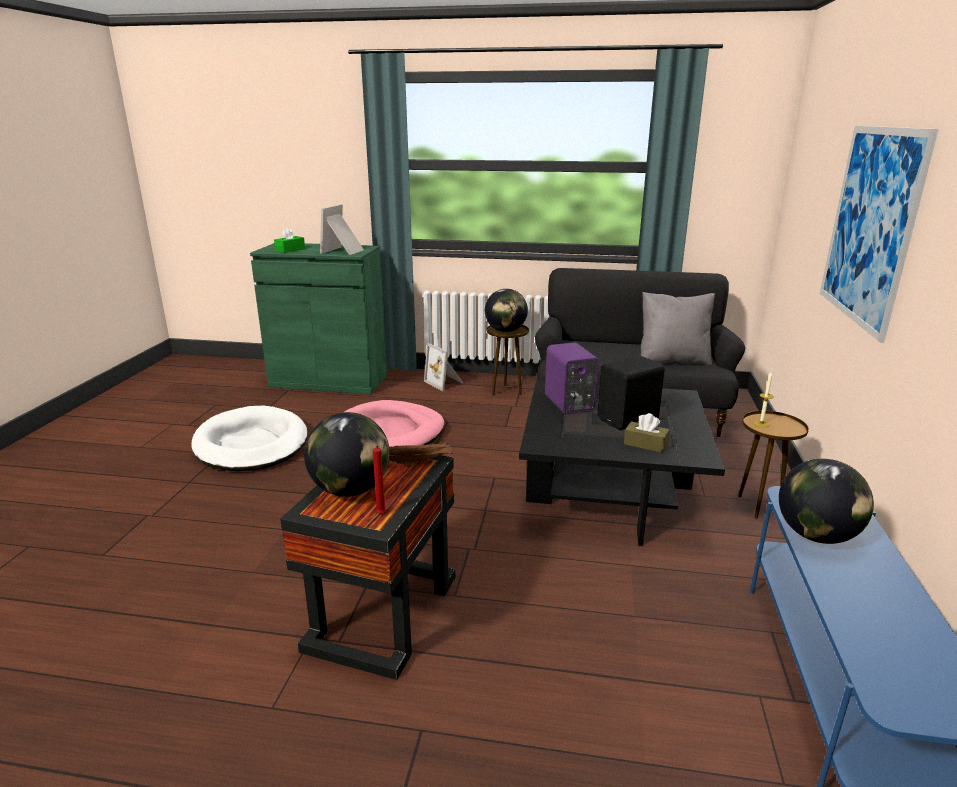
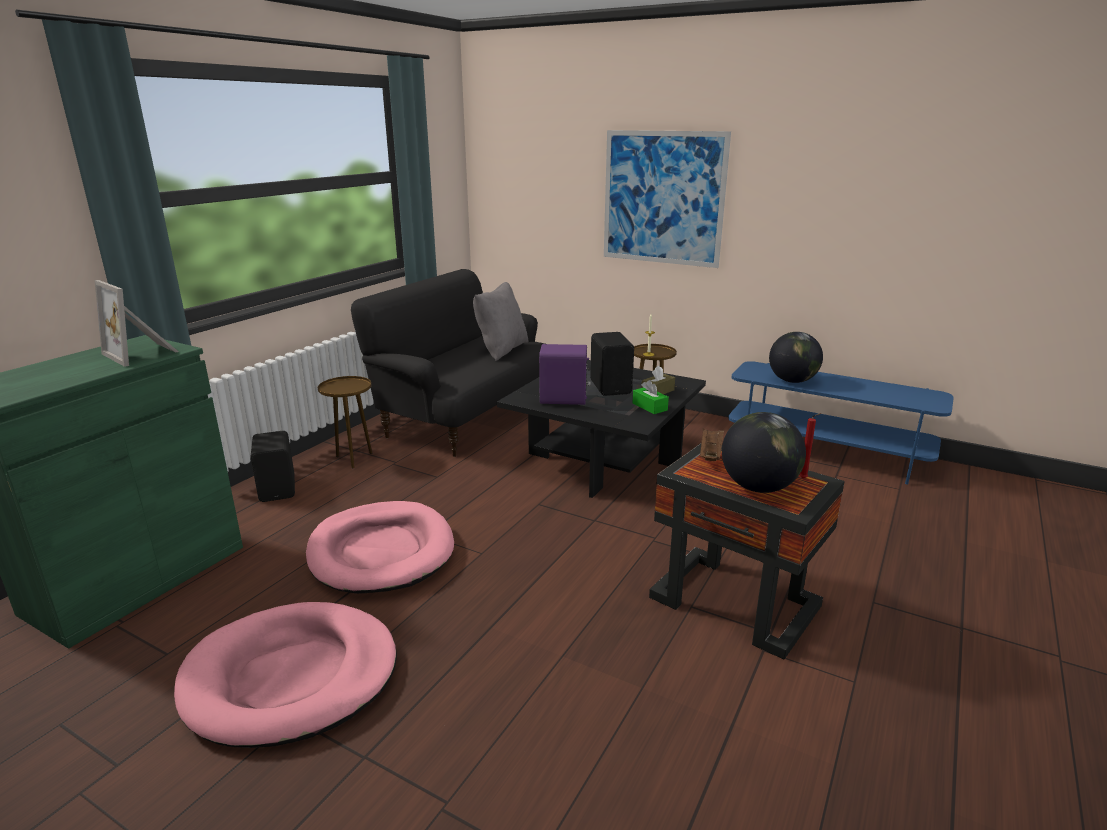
camera: 70 degrees left, 0 degrees up
white dog bed [191,406,308,471] -> pink dog bed [174,602,397,748]
green tissue box [274,227,305,253] -> green tissue box moved to [632,380,669,414]
picture frame [424,343,463,391] -> black speaker [251,431,295,502]
globe [485,289,528,332] -> none

